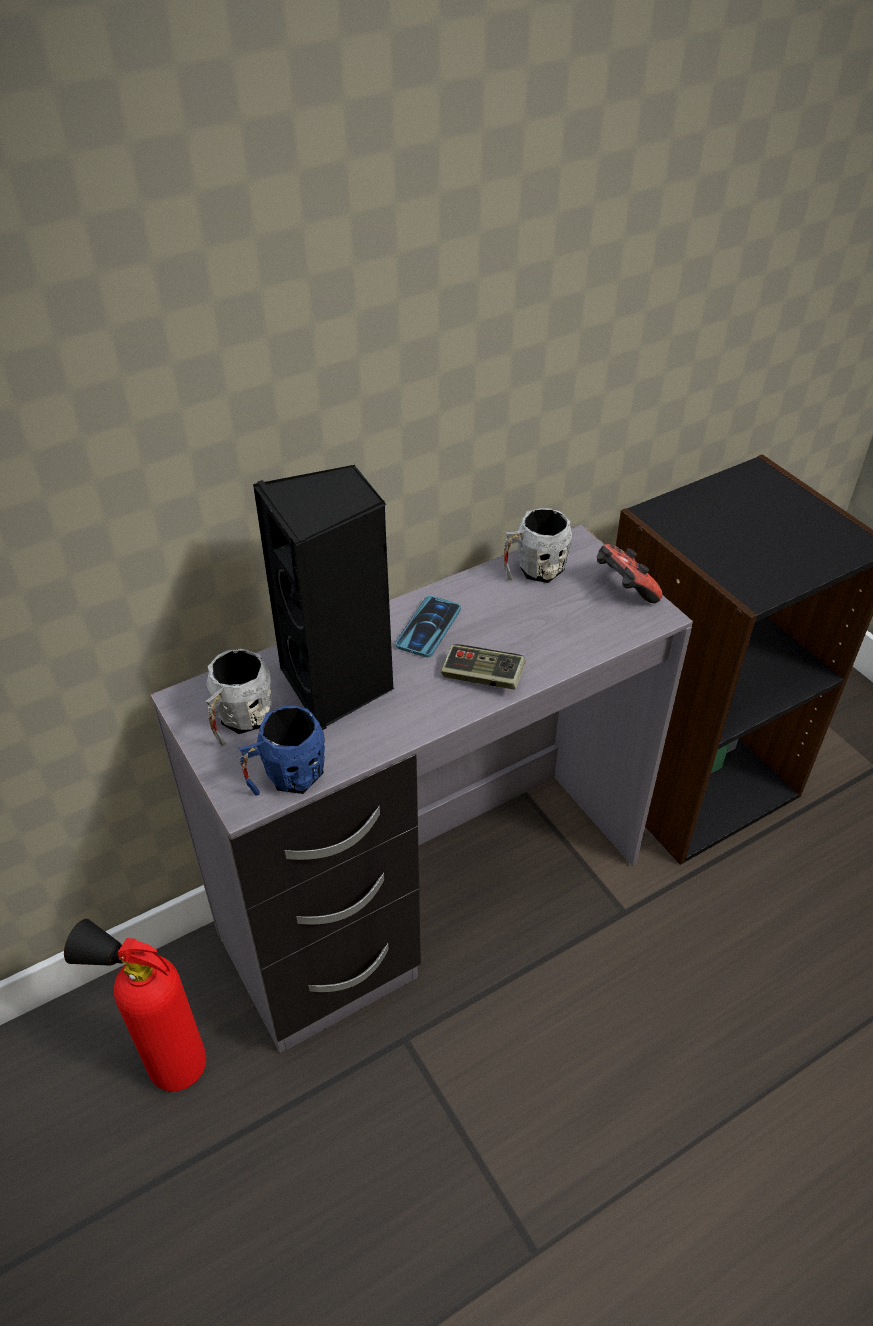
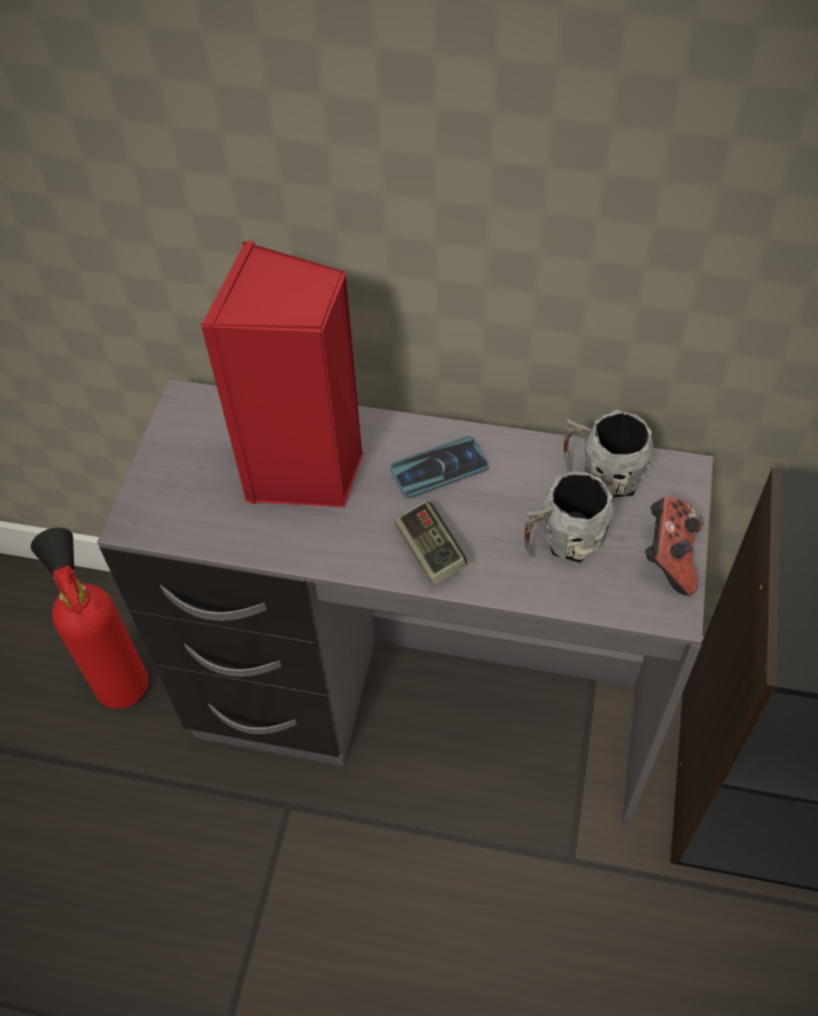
camera: 45 degrees right, 10 degrees up
grey mug [205,649,272,746] -> grey mug moved to [524,471,614,563]
blue mug [238,705,325,796] -> none
black speaker [253,465,394,730] -> red speaker [201,241,364,507]

